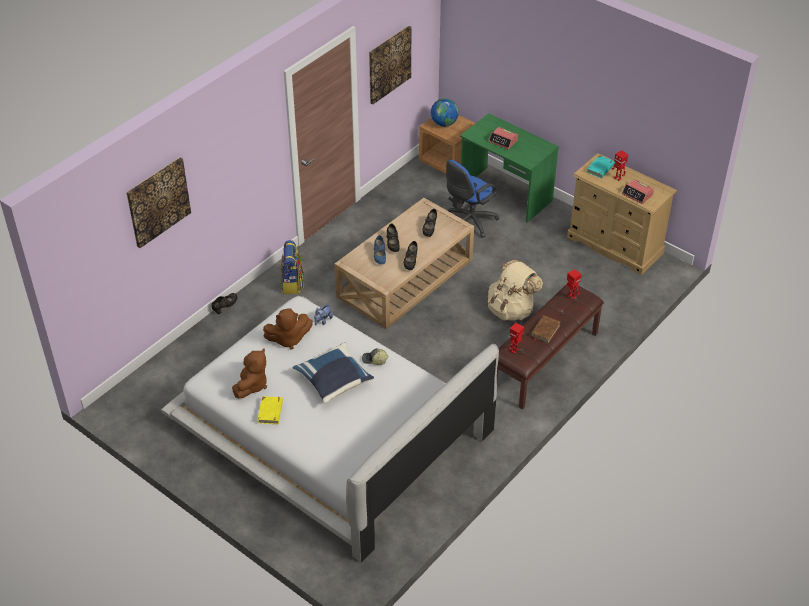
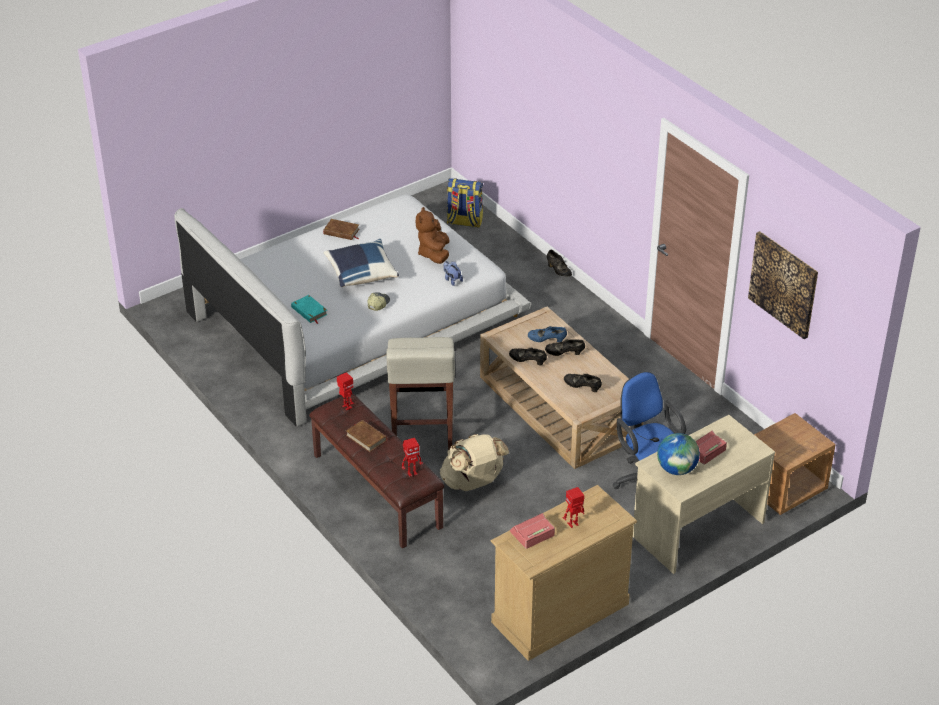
camera: 105 degrees right, 5 degrees down
picture [126,157,191,248] -> none
brown plush toy [232,348,267,398] -> none
yellow book [257,396,283,424] -> brown book [323,219,359,240]
backpack [280,240,304,294] -> backpack moved to [447,178,483,228]
globe [431,98,459,127] -> globe moved to [657,433,700,475]
green desk [460,113,559,223] -> beige desk [633,415,775,574]
turquoise book [587,155,615,178] -> turquoise book moved to [291,295,328,324]
none -> beige stool [386,337,455,450]

